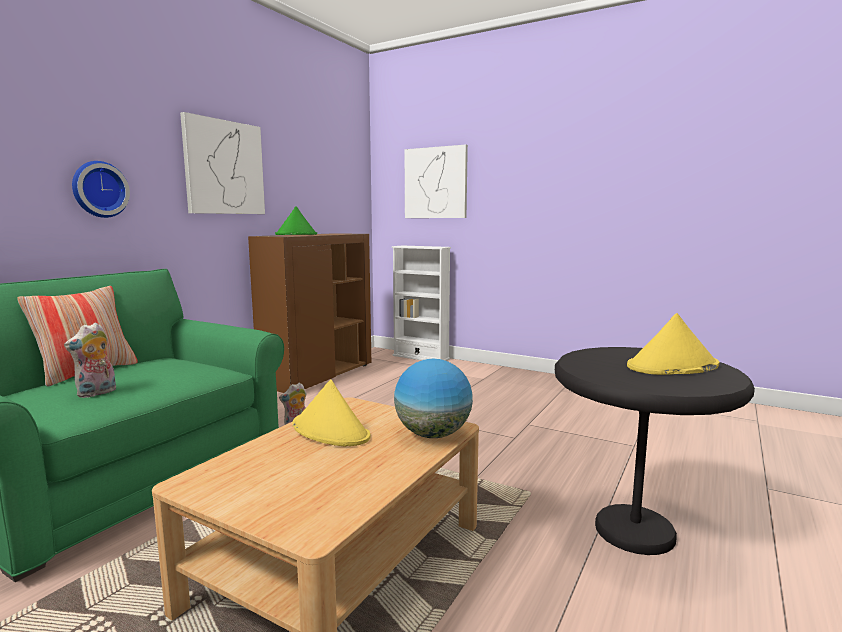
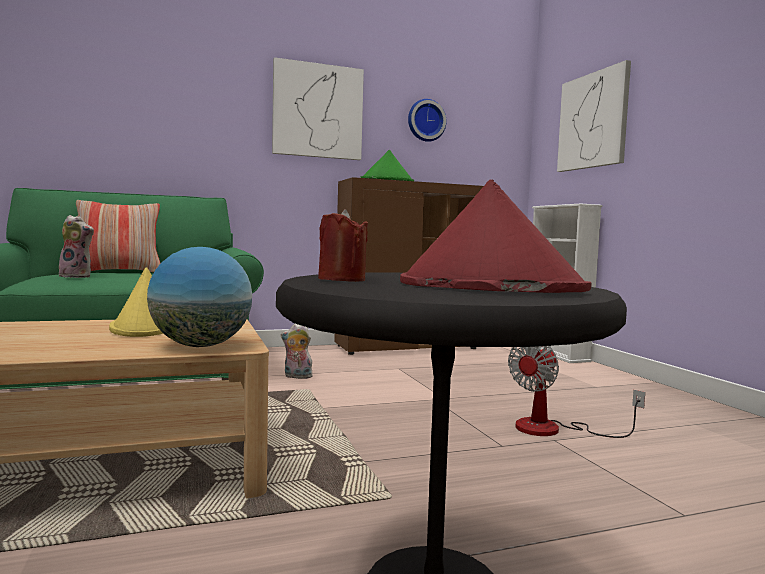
camera: 40 degrees right, 5 degrees down
plush toy [64,322,116,398] -> plush toy turned 150 degrees counterclockwise [57,215,94,278]
wall clock [72,161,130,218] -> wall clock moved to [408,99,446,142]
yellow hat [627,313,720,375] -> red hat [400,179,592,293]
none -> red candle [318,209,368,282]
none -> fan [508,346,645,438]

